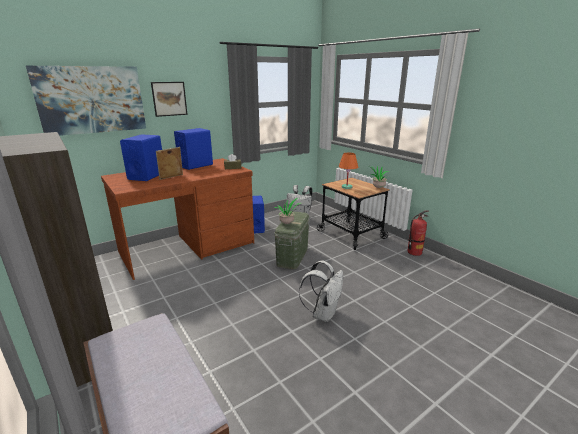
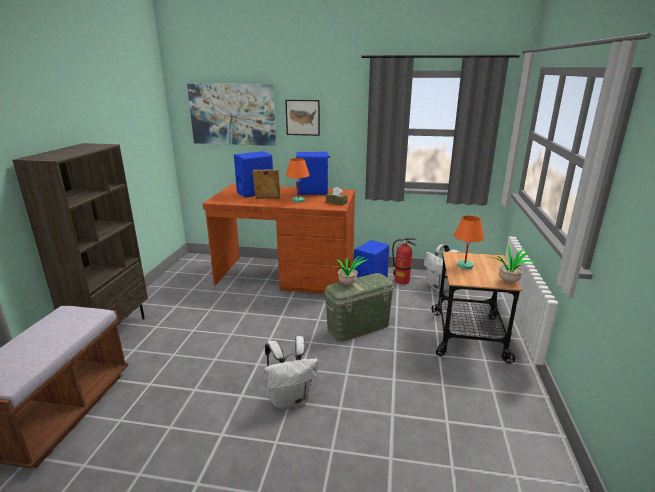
camera: 45 degrees right, 0 degrees up
fire extinguisher [408,210,429,256] -> fire extinguisher moved to [392,238,416,284]
none -> orange table lamp [286,158,310,202]

